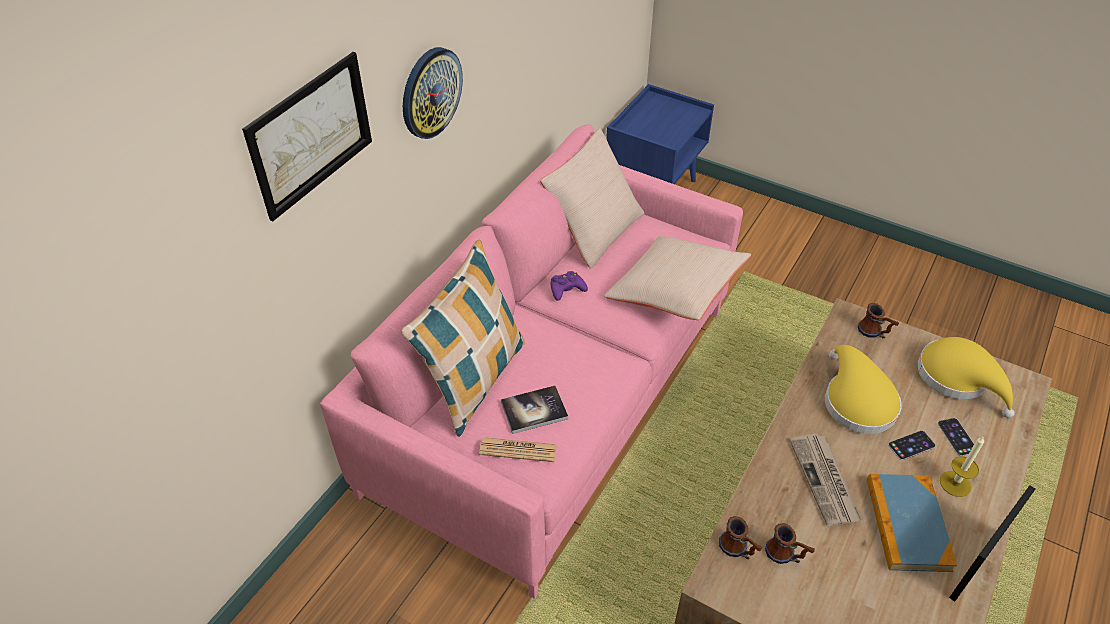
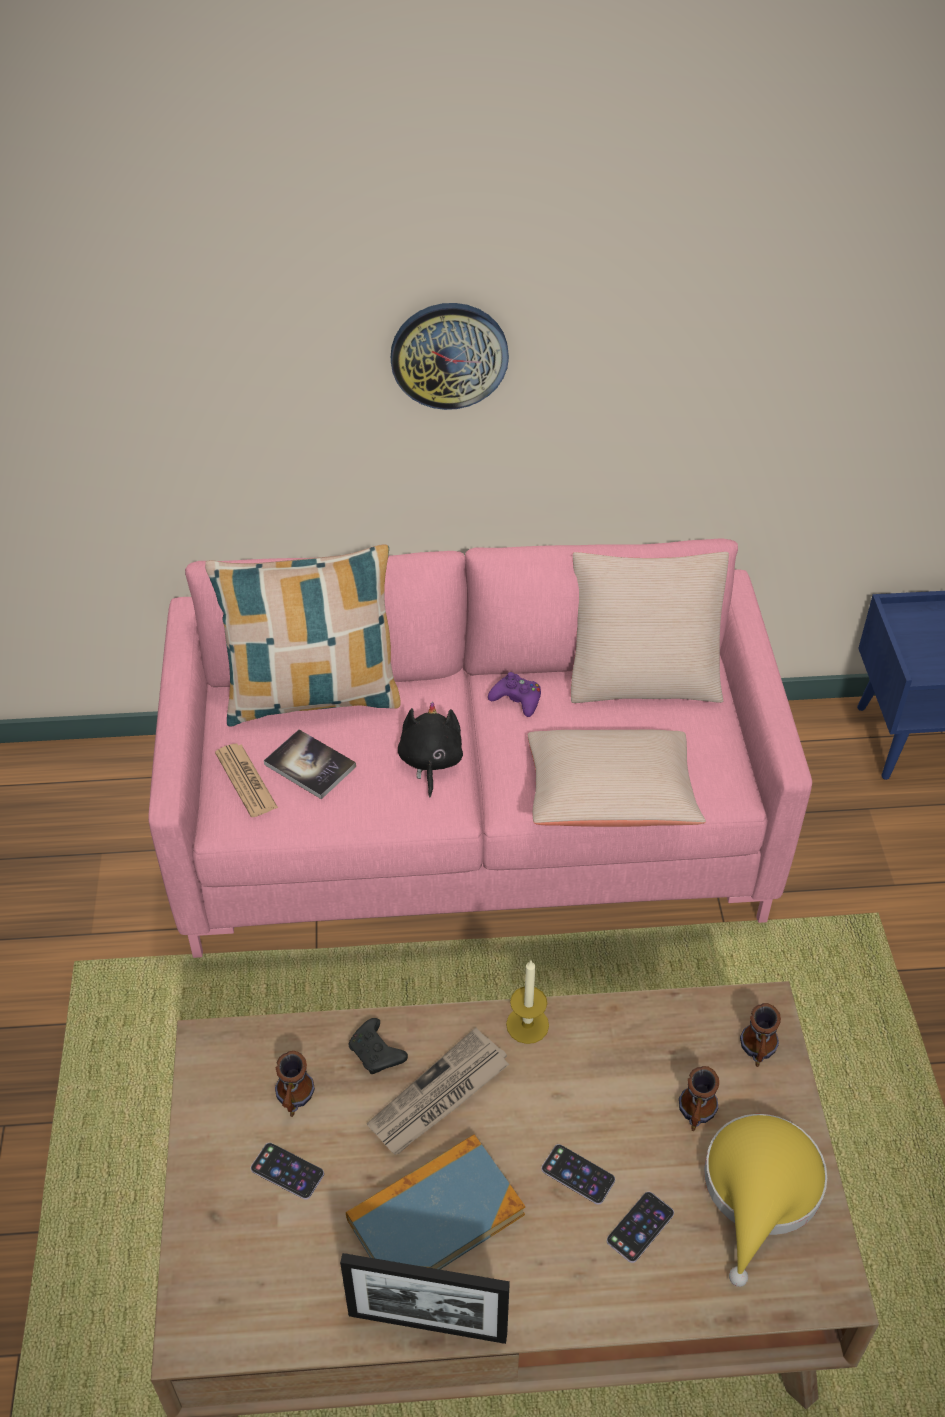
camera: 55 degrees right, 0 degrees up
picture [242,52,372,221] -> none
mug [719,516,762,559] -> mug moved to [679,1066,719,1131]
yellow hat [825,345,902,434] -> none
candle [940,436,984,497] -> candle moved to [506,960,549,1044]
none -> phone [251,1143,324,1200]
none -> black game controller [348,1018,408,1074]
none -> black plush toy [398,702,463,797]

